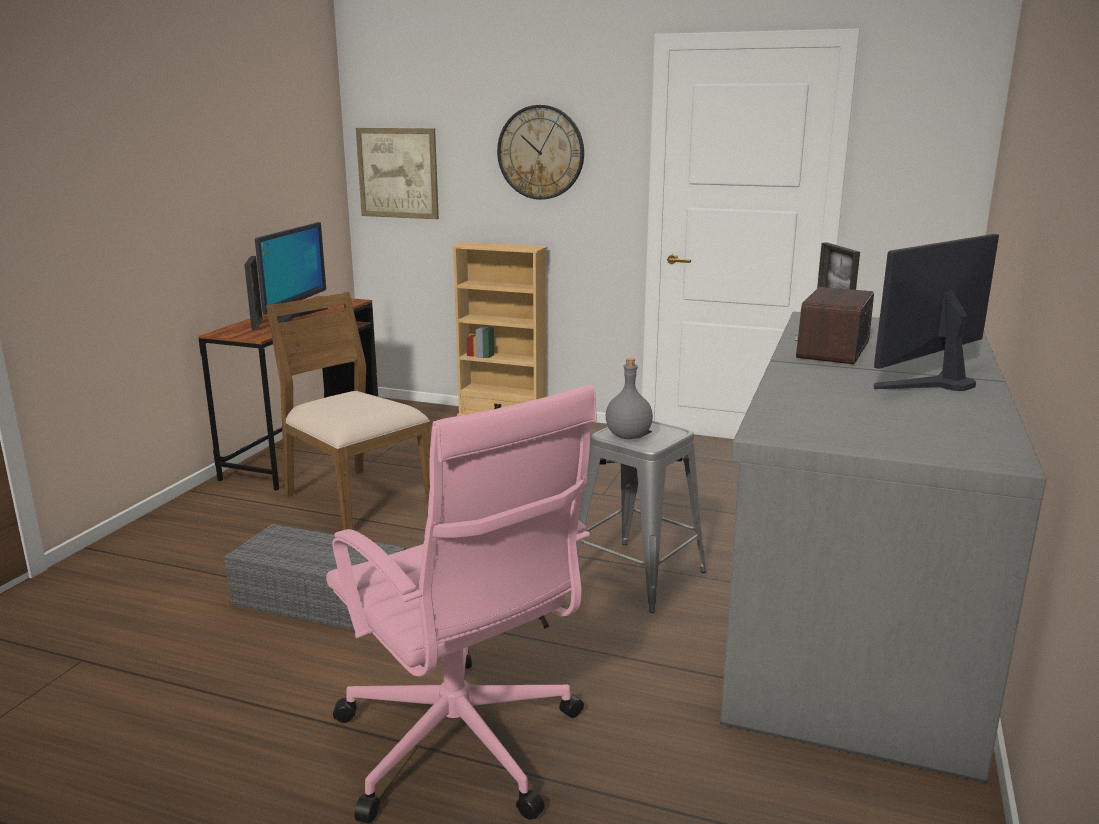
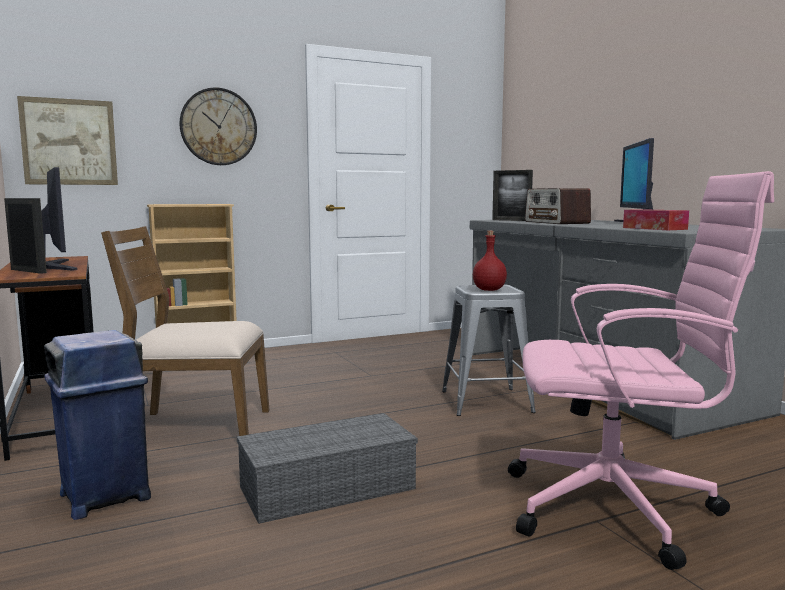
camera: 45 degrees left, 10 degrees down
grey bottle [606,358,653,439] -> red bottle [473,231,507,291]
none -> blue trash can [44,330,151,520]
none -> tissue box [623,209,689,230]

